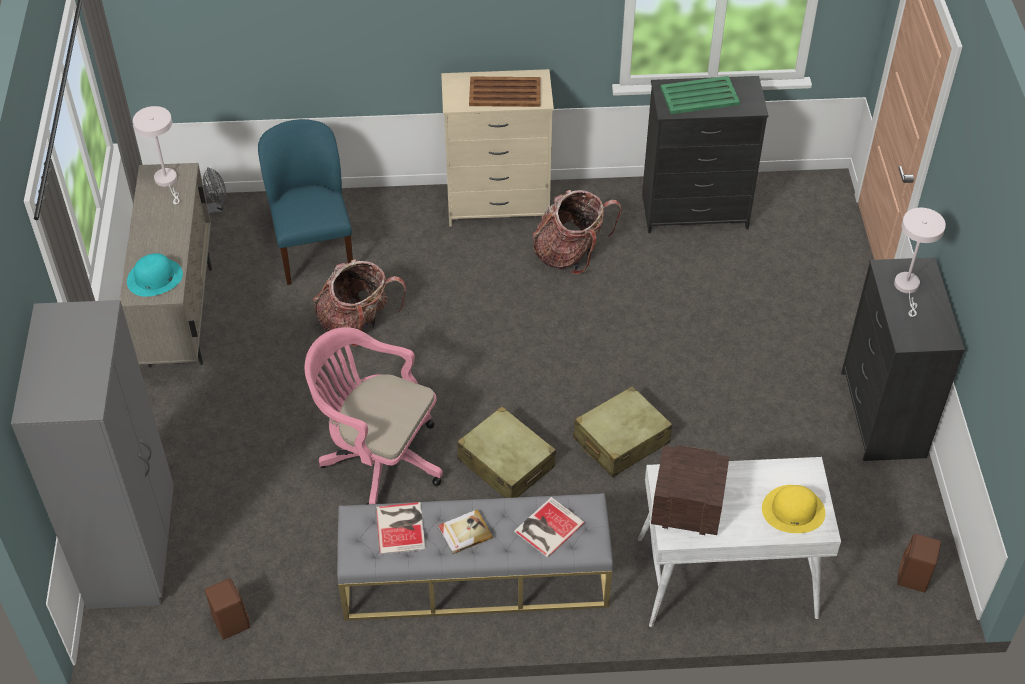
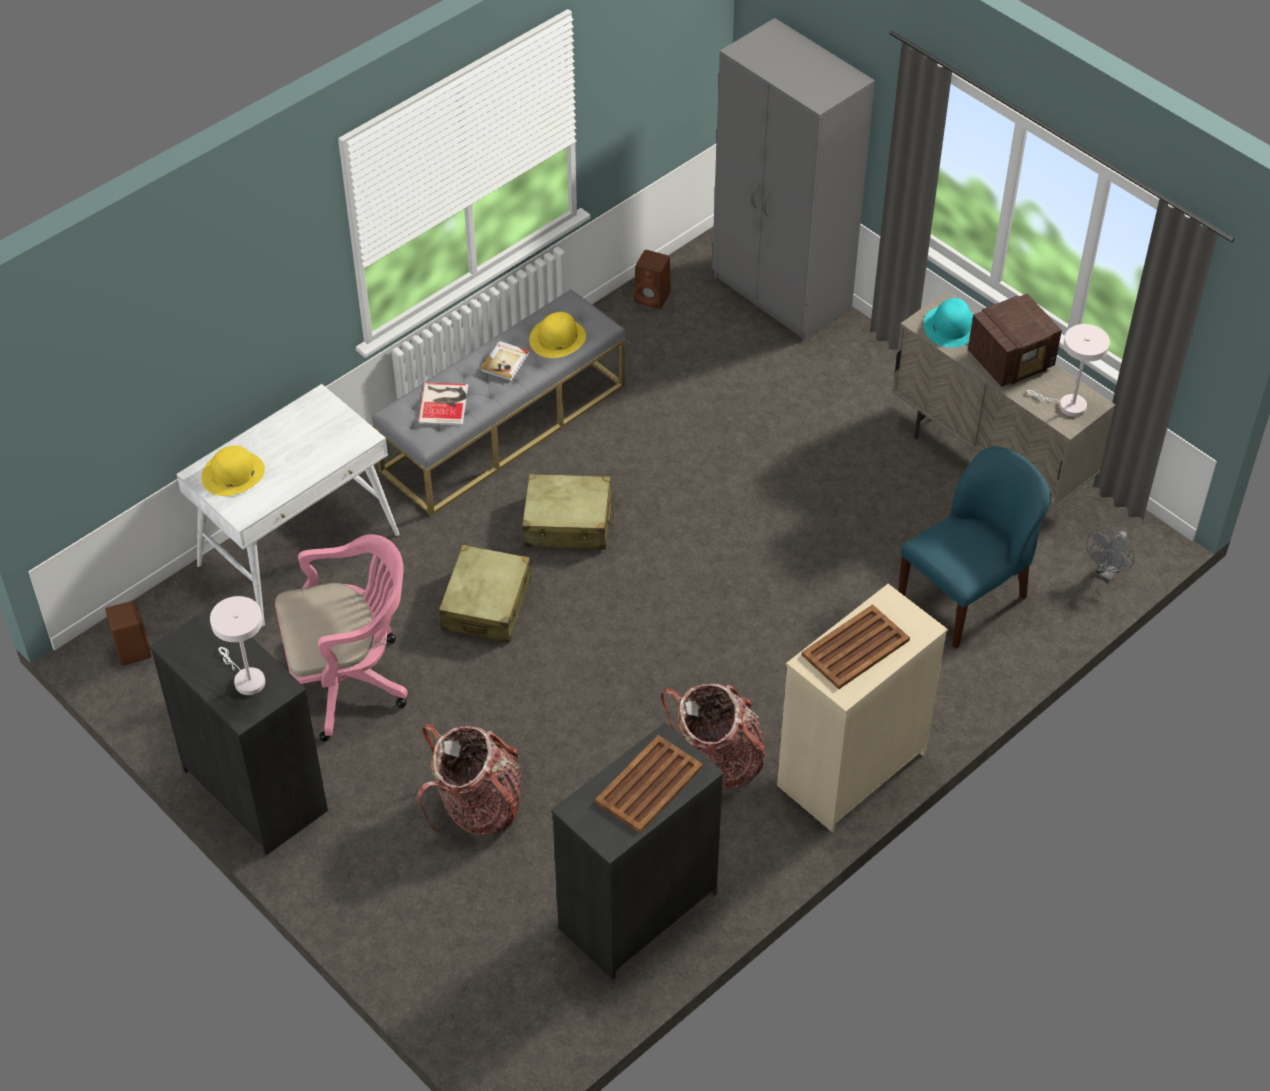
camera: 140 degrees right, 0 degrees up
blue chair [258,119,353,285] -> blue chair turned 75 degrees counterclockwise [898,446,1051,649]
pink office chair [304,327,443,504] -> pink office chair moved to [275,534,408,741]
backpack [313,259,406,347] -> backpack moved to [417,724,522,836]
book [376,502,426,555] -> yellow hat [529,312,586,358]
radio [651,446,730,535] -> radio moved to [968,294,1062,387]
green tray [660,76,740,114] -> brown tray [595,735,703,833]

